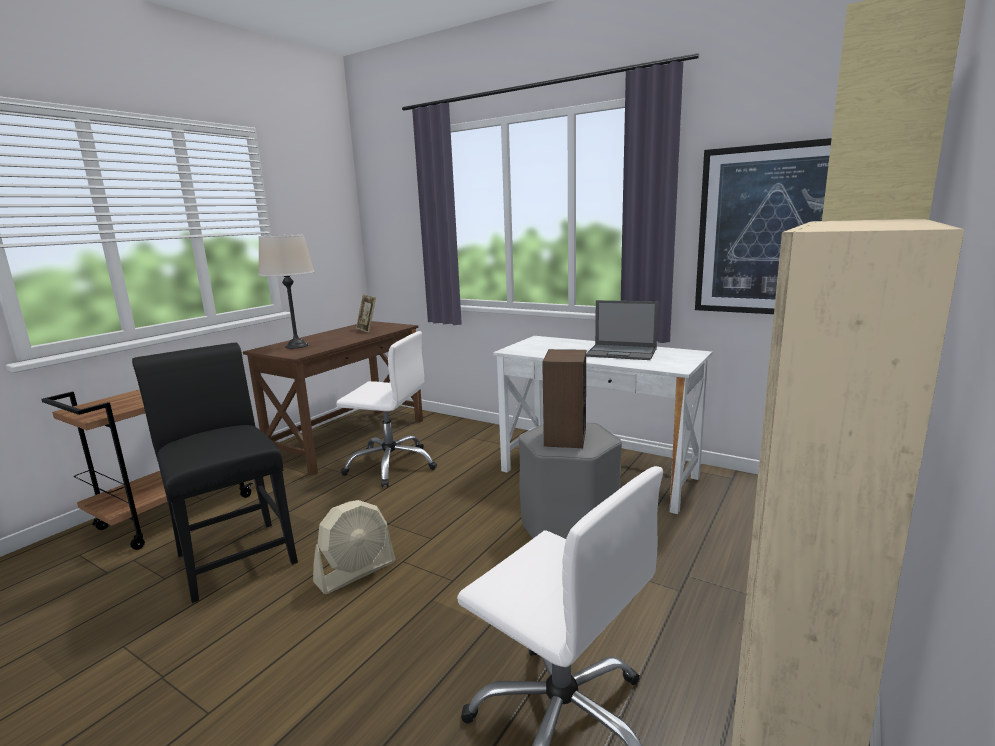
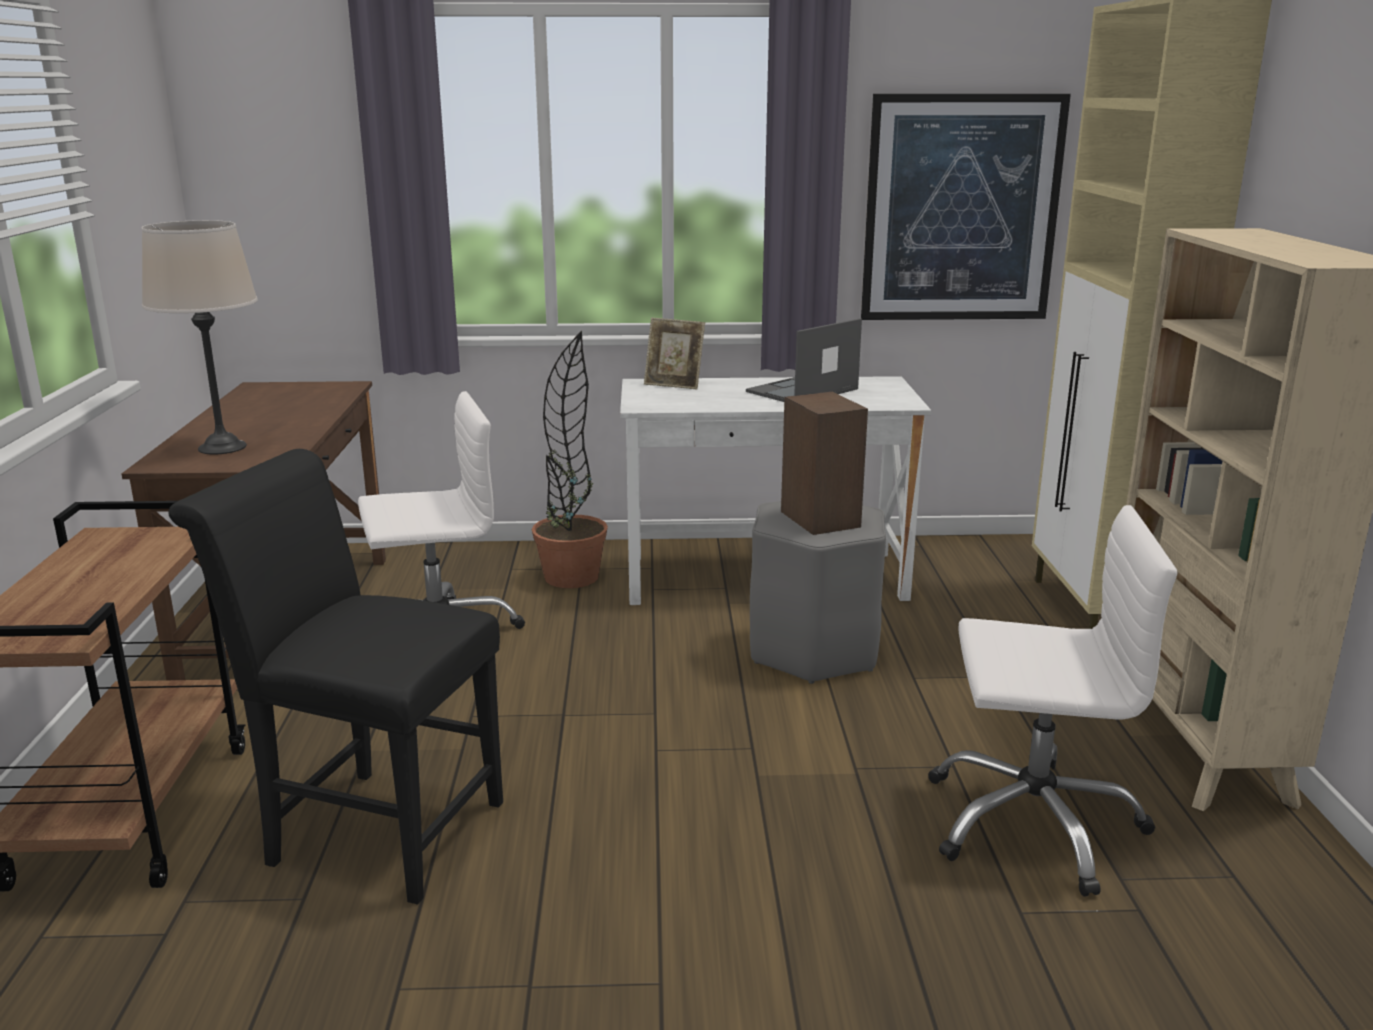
camera: 35 degrees left, 5 degrees up
beige fan [313,500,396,594] -> none
picture frame [356,294,376,333] -> picture frame moved to [644,318,705,389]
laptop [586,300,659,360] -> laptop turned 150 degrees clockwise [746,318,862,402]
none -> potted plant [532,331,608,588]

